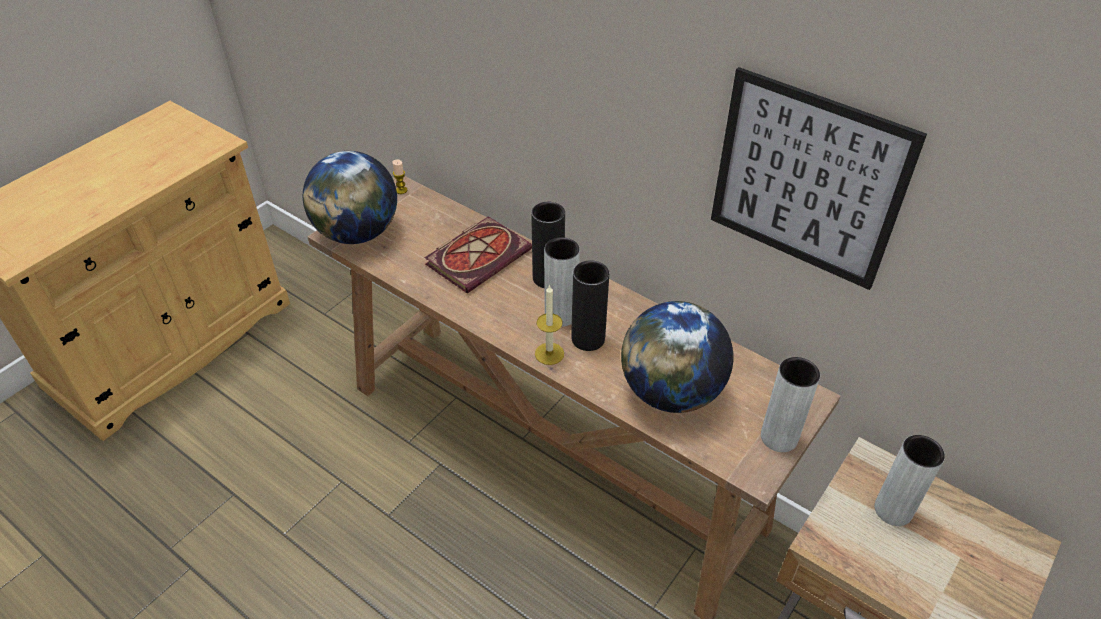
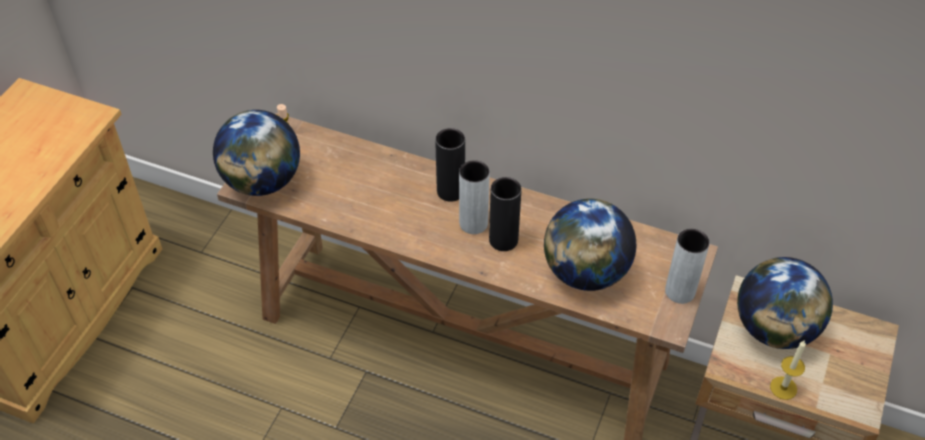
camera: 15 degrees left, 5 degrees up
book [424,216,532,294] -> none
candle [535,284,564,365] -> candle moved to [770,340,806,400]
picture [711,67,927,290] -> none
grey vase [874,435,945,526] -> globe [737,257,833,349]

